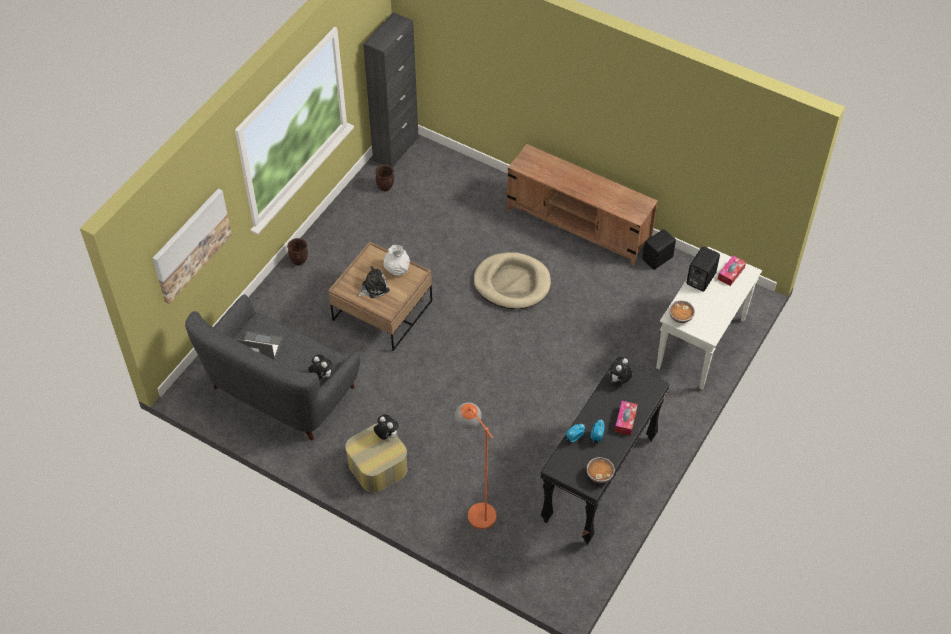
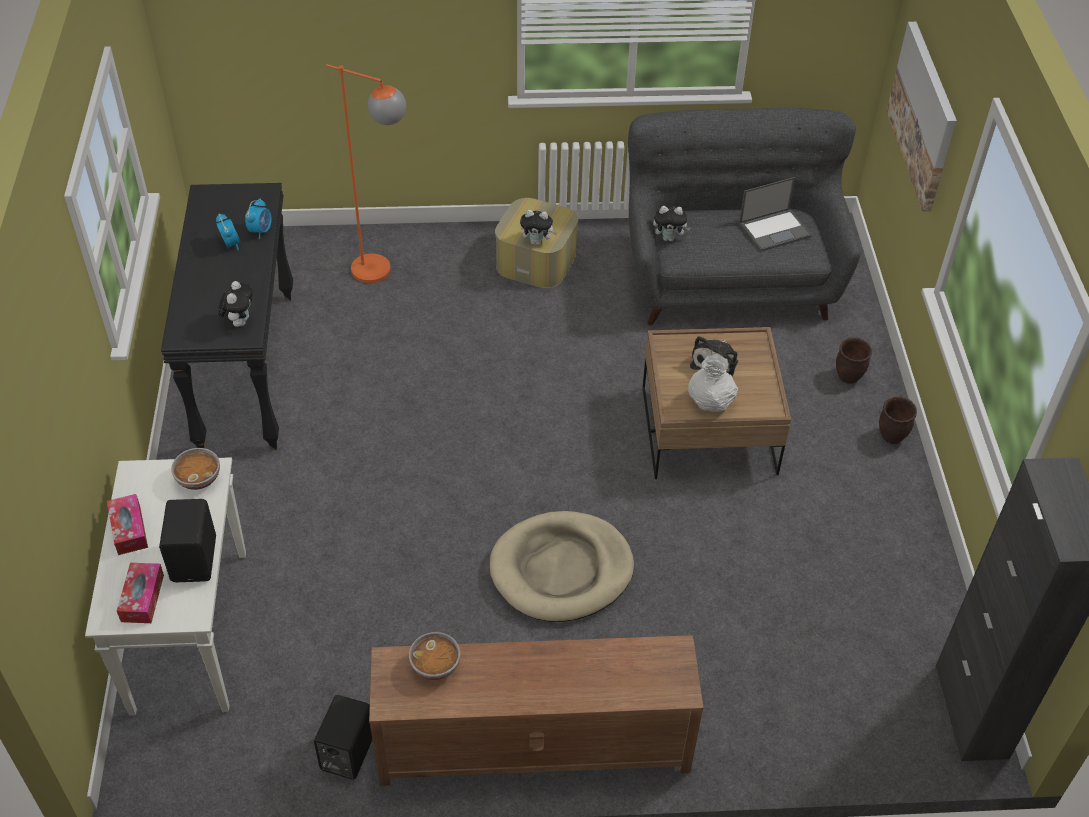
camera: 145 degrees right, 5 degrees down
brown planter [375,165,394,191] -> brown planter moved to [836,338,872,384]
bowl [587,457,615,483] -> bowl moved to [409,632,460,680]
tissue box [615,401,638,435] -> tissue box moved to [107,494,148,555]

